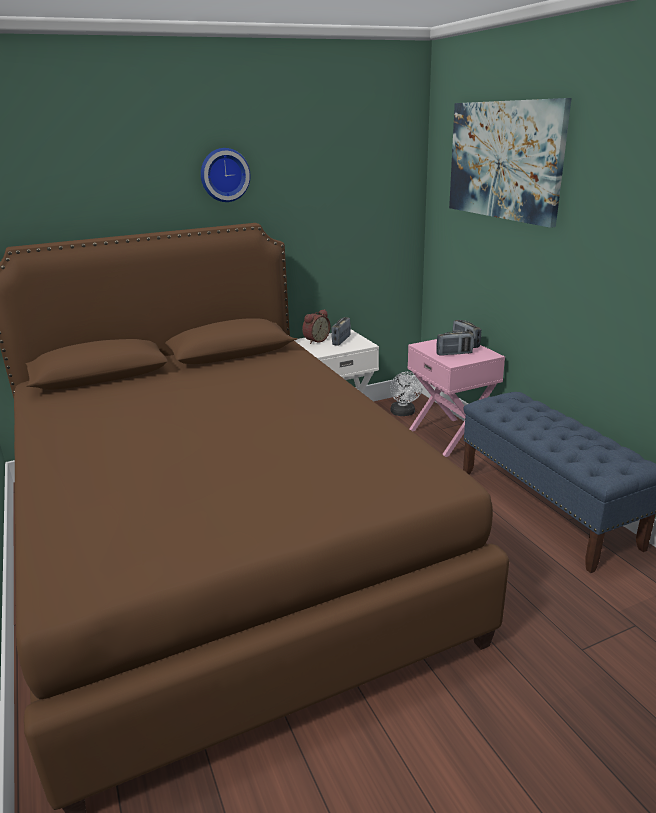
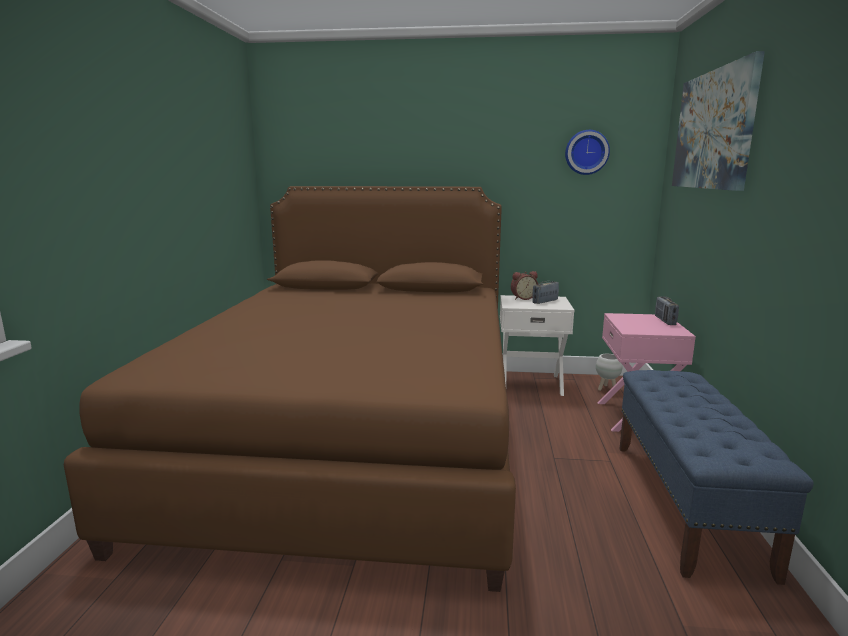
camera: 30 degrees right, 10 degrees down
wall clock [201,148,251,202] -> wall clock moved to [565,130,610,175]
white fan [390,372,423,416] -> white planter [596,354,622,391]
radio [436,331,474,356] -> none

